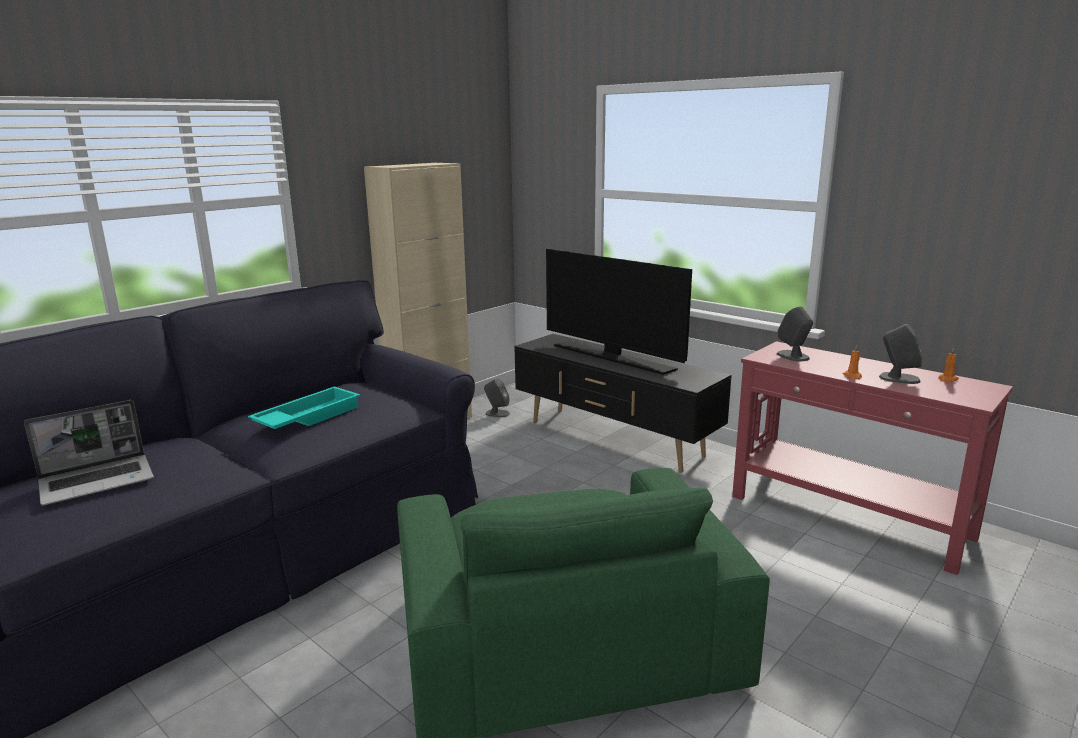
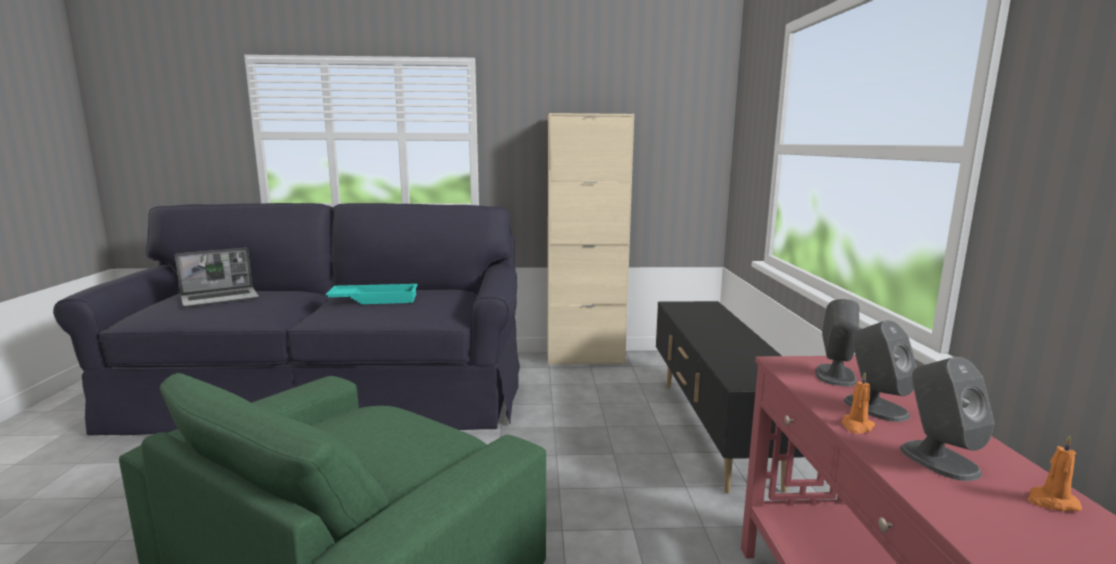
camera: 45 degrees right, 5 degrees down
laptop [24,400,154,506] -> laptop turned 45 degrees counterclockwise [175,248,259,307]
grey speaker [484,378,510,417] -> grey speaker moved to [844,320,917,422]
television [546,249,692,375] -> none

